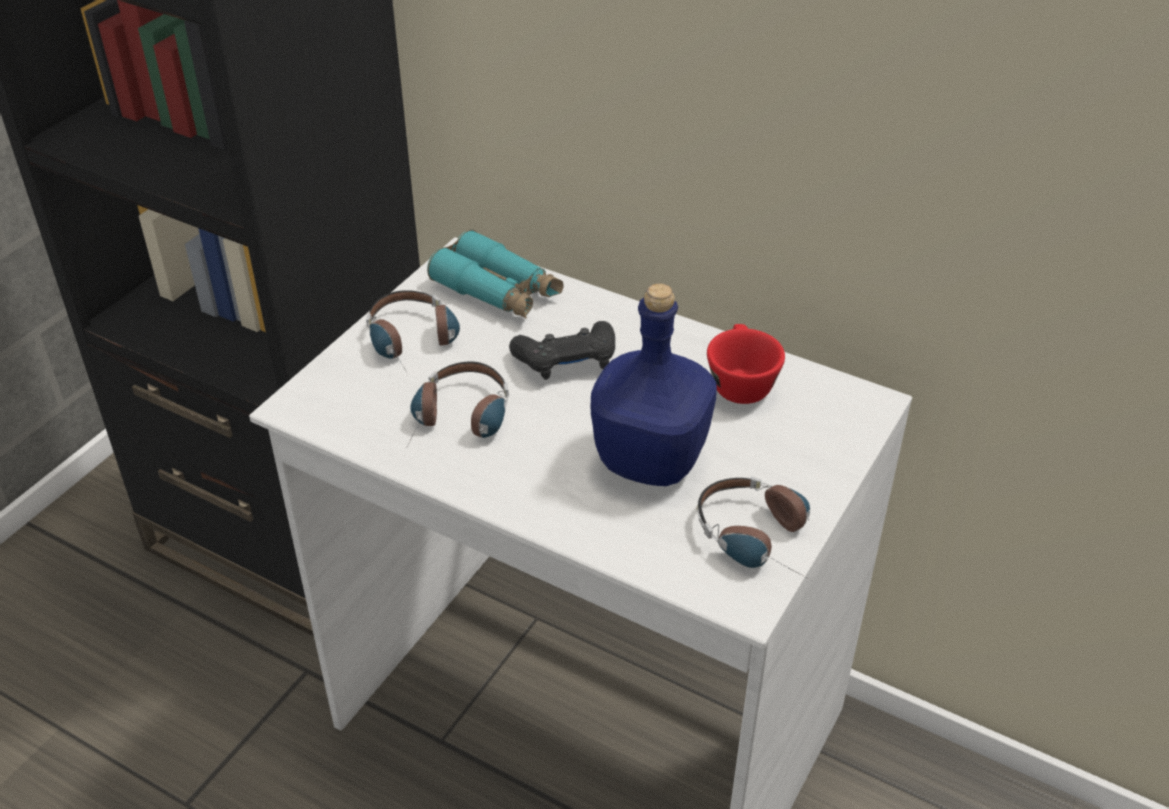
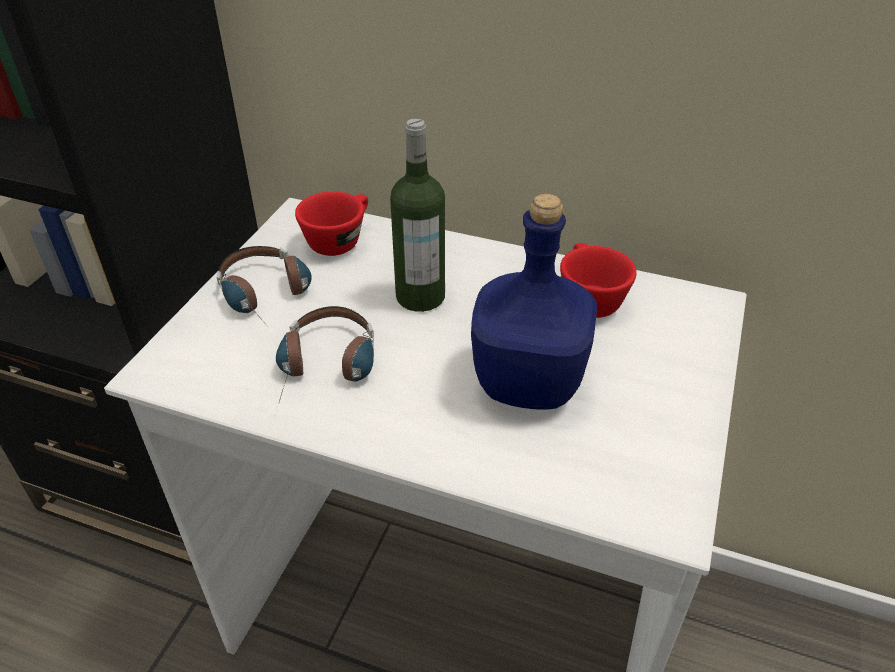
camera: 10 degrees left, 0 degrees up
turquoise binoculars [427,230,564,319] -> red cup [295,191,368,256]
black game controller [509,321,615,380] -> bottle [390,119,445,312]
headphones [697,476,810,580] -> none

